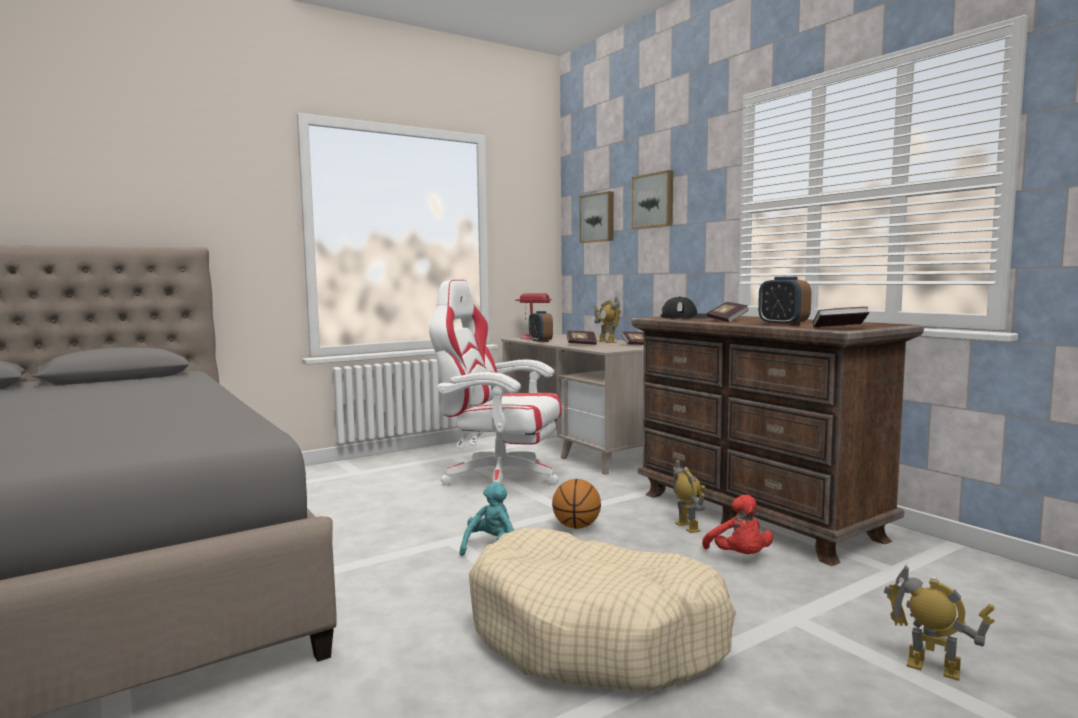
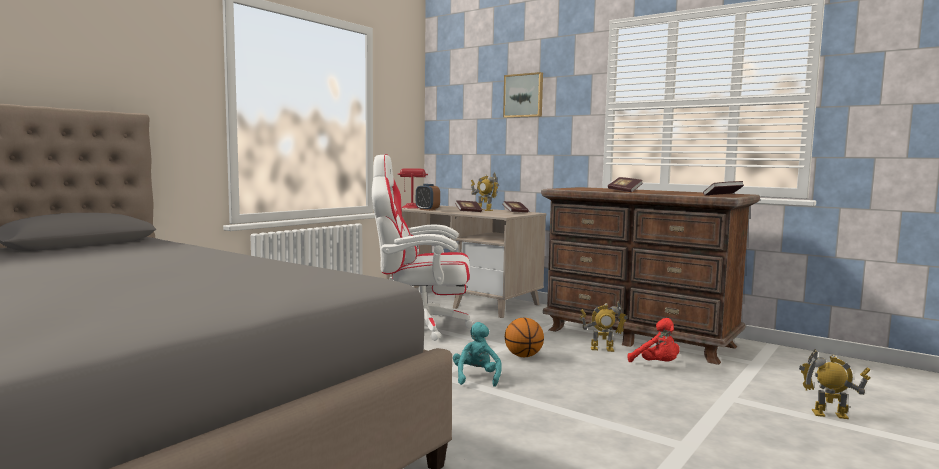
camera: 20 degrees left, 0 degrees up
beige dog bed [469,528,736,693] -> none
picture [580,191,614,243] -> none
black cap [661,296,709,319] -> none
toy robot [673,459,705,533] -> toy robot turned 135 degrees clockwise [580,301,628,352]
alarm clock [758,277,812,326] -> none

